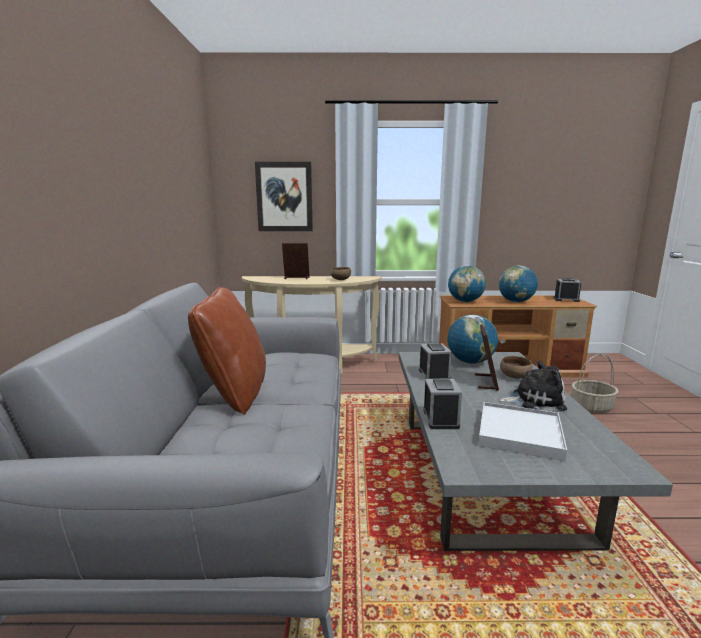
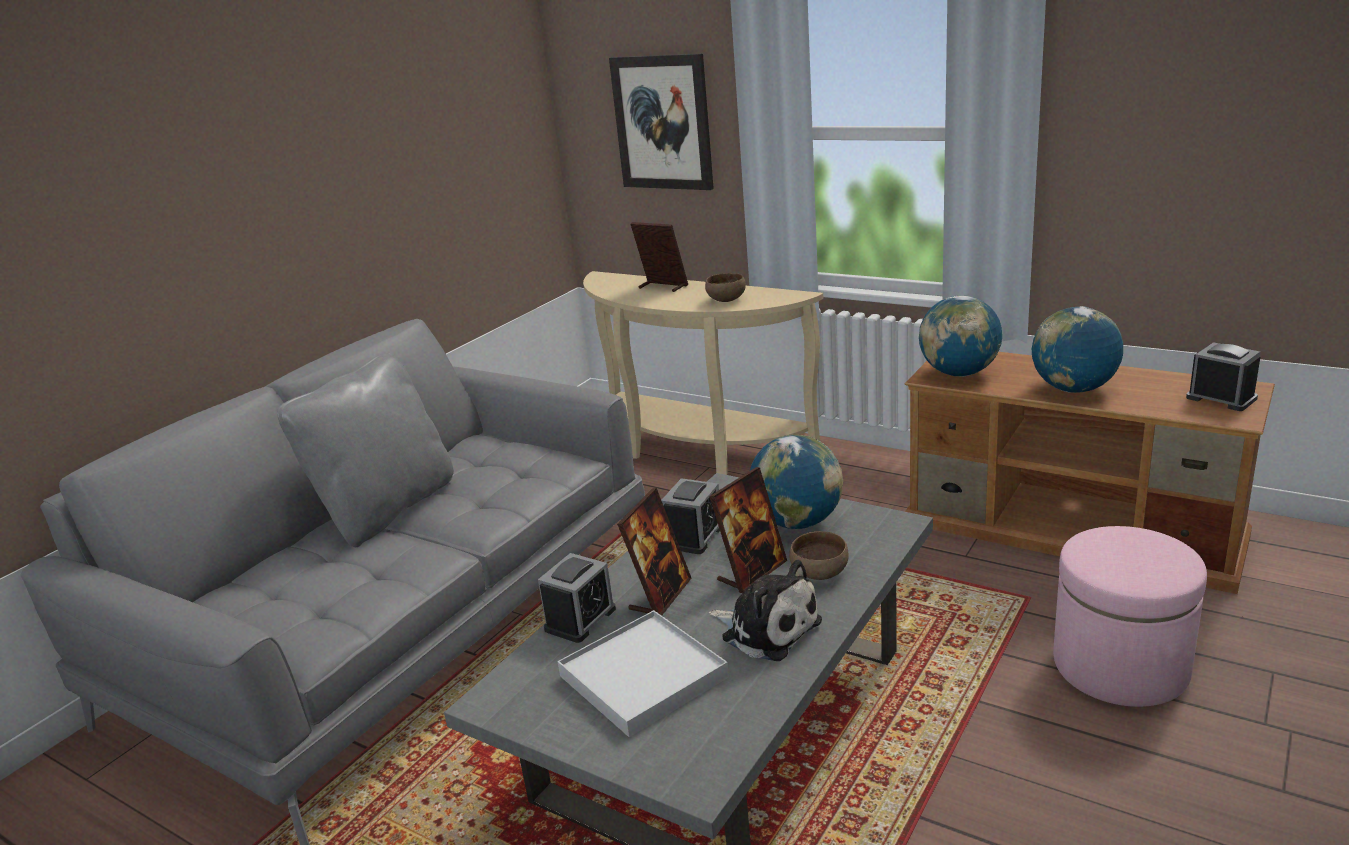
camera: 35 degrees right, 10 degrees up
brown pillow [188,287,266,415] -> grey pillow [277,353,454,547]
basket [571,354,618,413] -> pink ottoman [1053,526,1207,707]
none -> picture frame [617,488,691,616]

